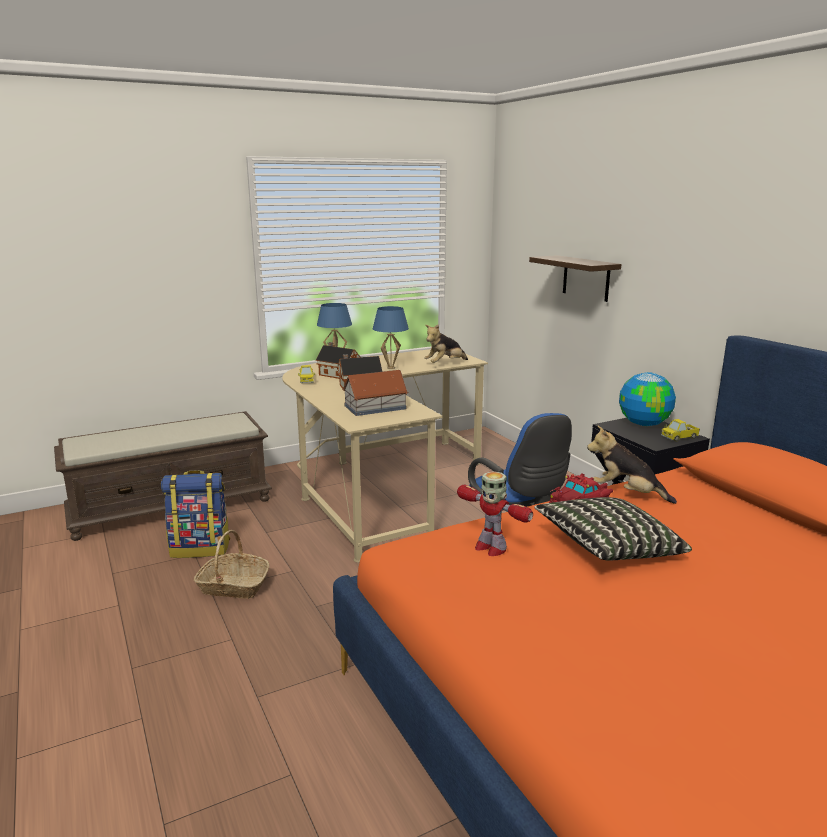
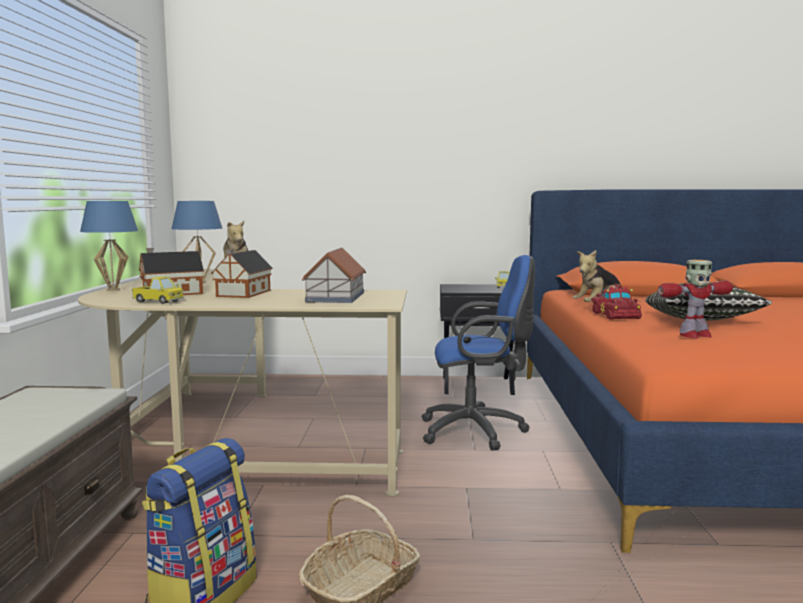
camera: 60 degrees left, 10 degrees down
shelf [529,255,622,302] -> none
globe [619,372,676,426] -> none

